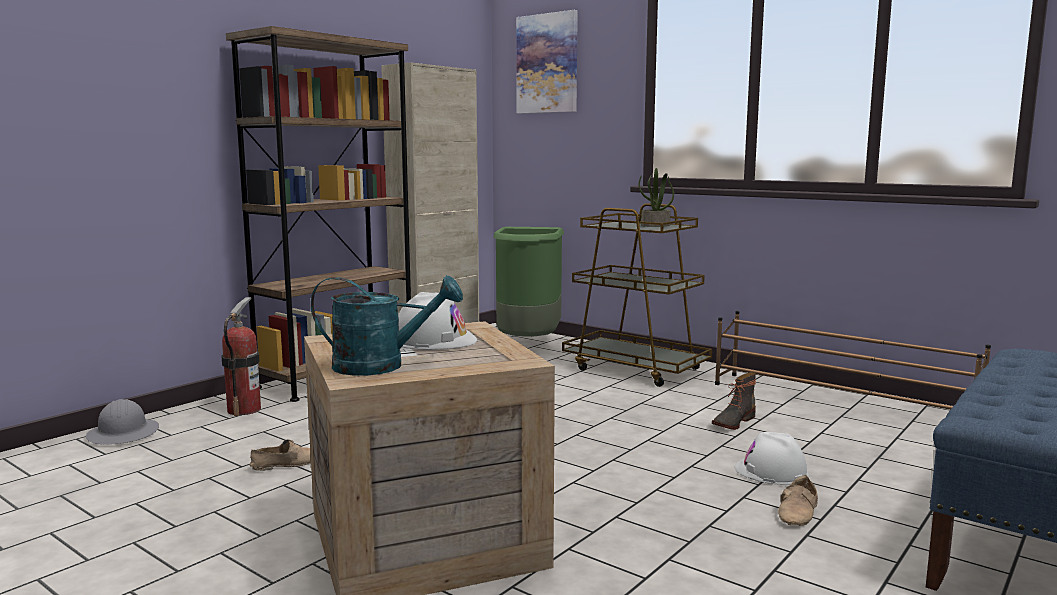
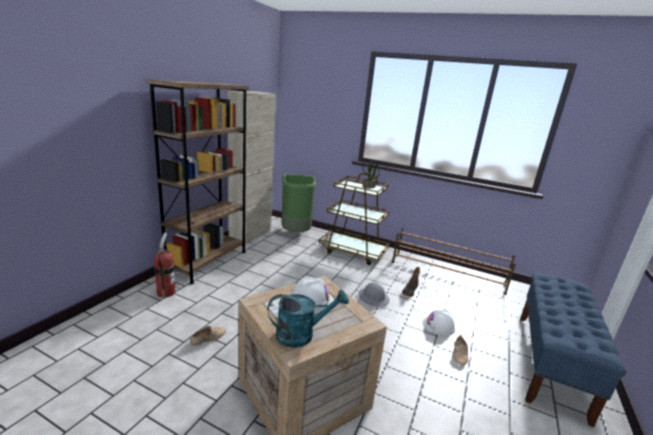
camera: 15 degrees left, 10 degrees up
grey hard hat [86,399,159,445] -> grey hard hat moved to [358,282,390,307]
picture [516,10,578,114] -> none

